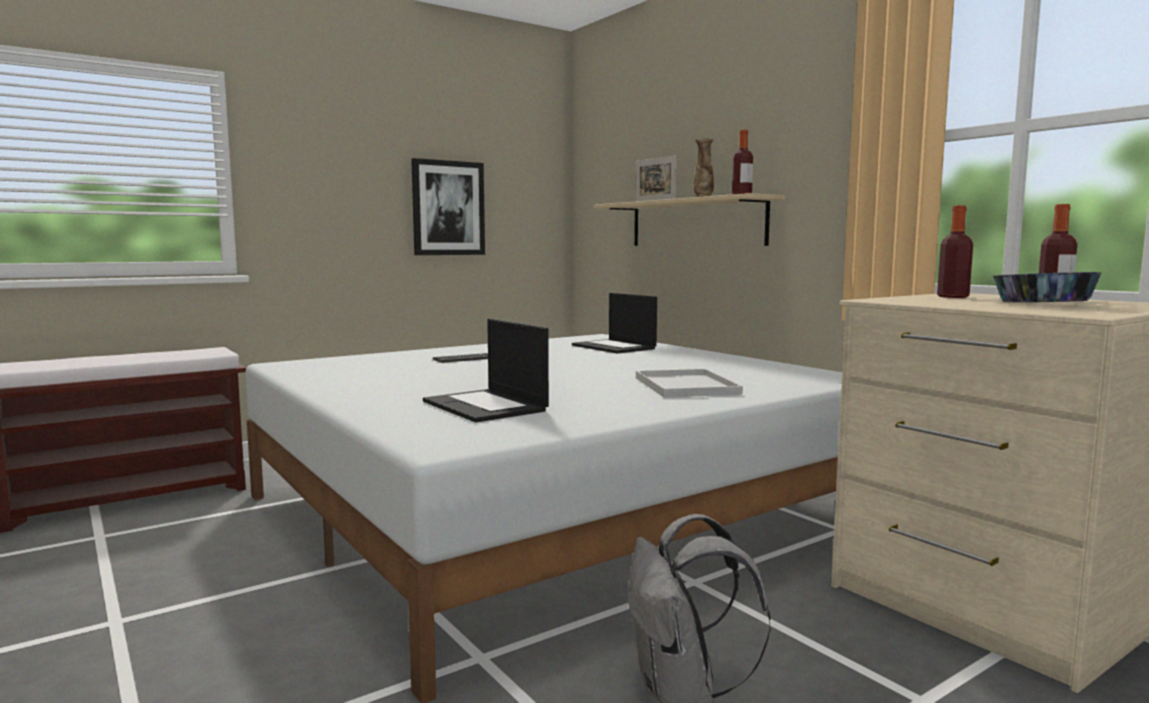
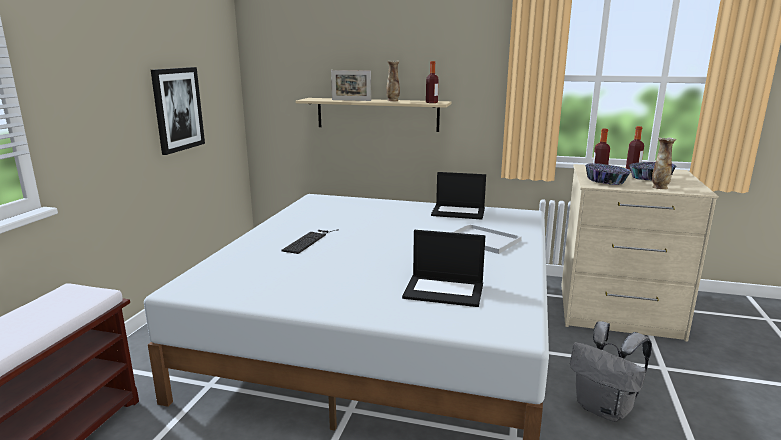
camera: 40 degrees left, 10 degrees up
laptop [572,293,657,354] -> laptop moved to [431,172,486,219]
none -> bowl [585,163,631,185]
none -> vase [652,137,676,189]

